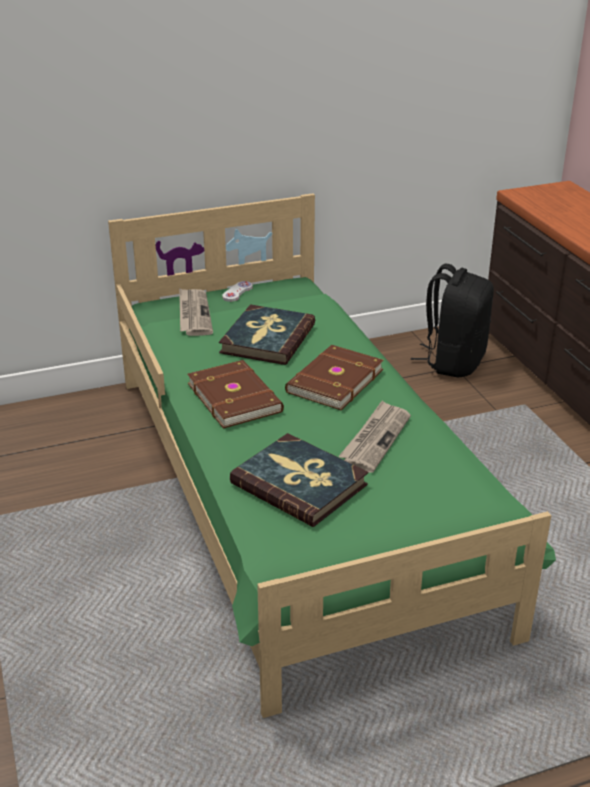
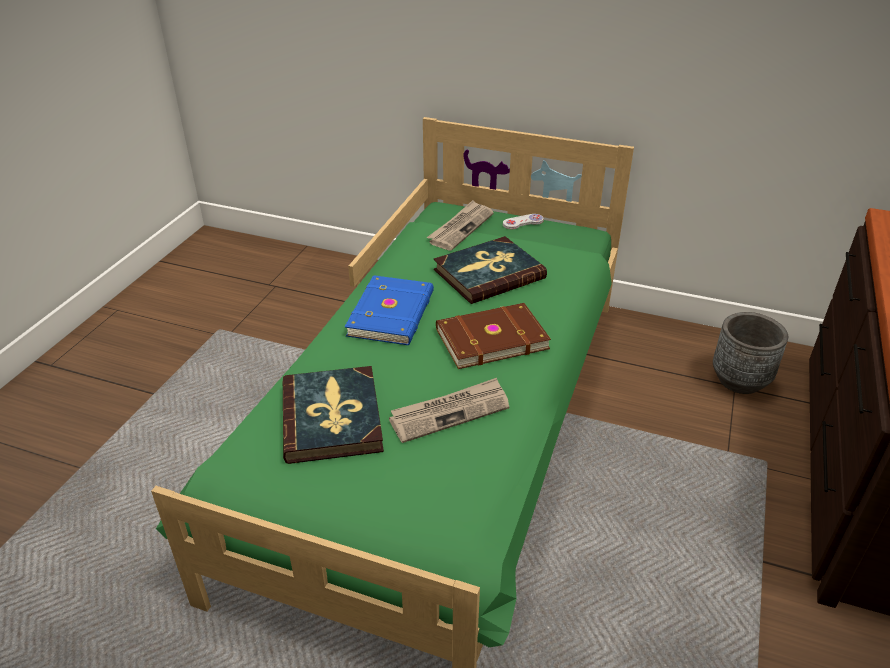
camera: 40 degrees right, 5 degrees up
brown book [187,360,284,429] -> blue book [345,275,434,345]
black backpack [411,264,494,377] -> grey planter [713,312,788,394]

